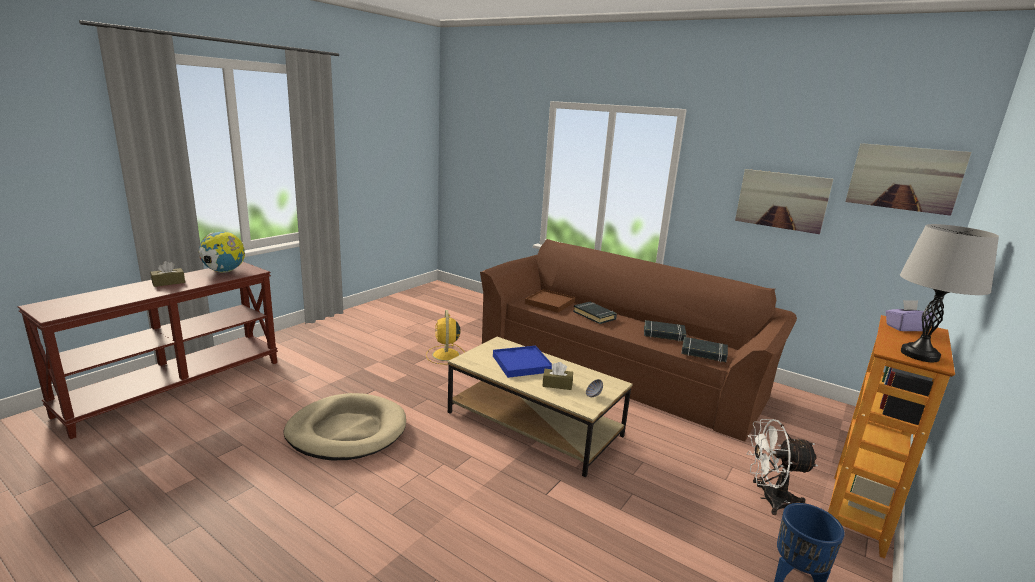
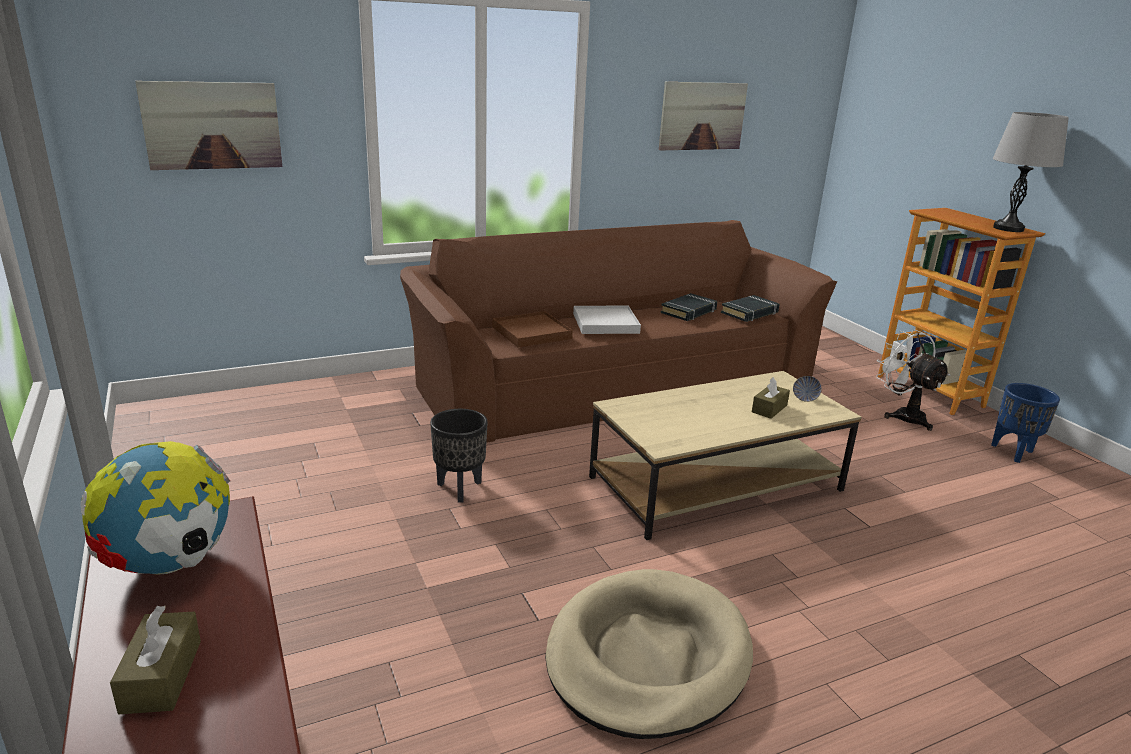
camera: 60 degrees left, 5 degrees up
yellow fan [426,310,464,364] -> black planter [430,409,488,503]
blue tray [493,346,552,378] -> none
black book [573,302,617,324] -> white tray [573,306,641,334]
white fan [747,419,818,515] -> white fan turned 120 degrees clockwise [876,330,950,431]
picture [845,143,971,216] -> picture moved to [135,81,283,170]
purple tissue box [885,300,935,331] -> none

